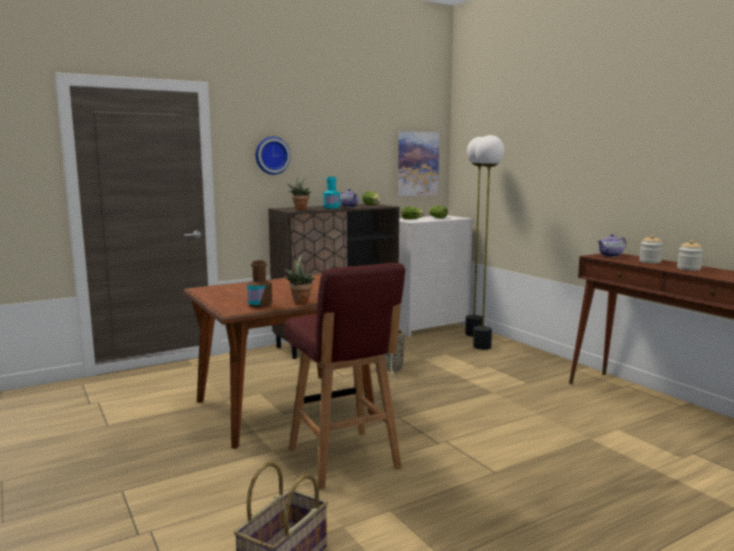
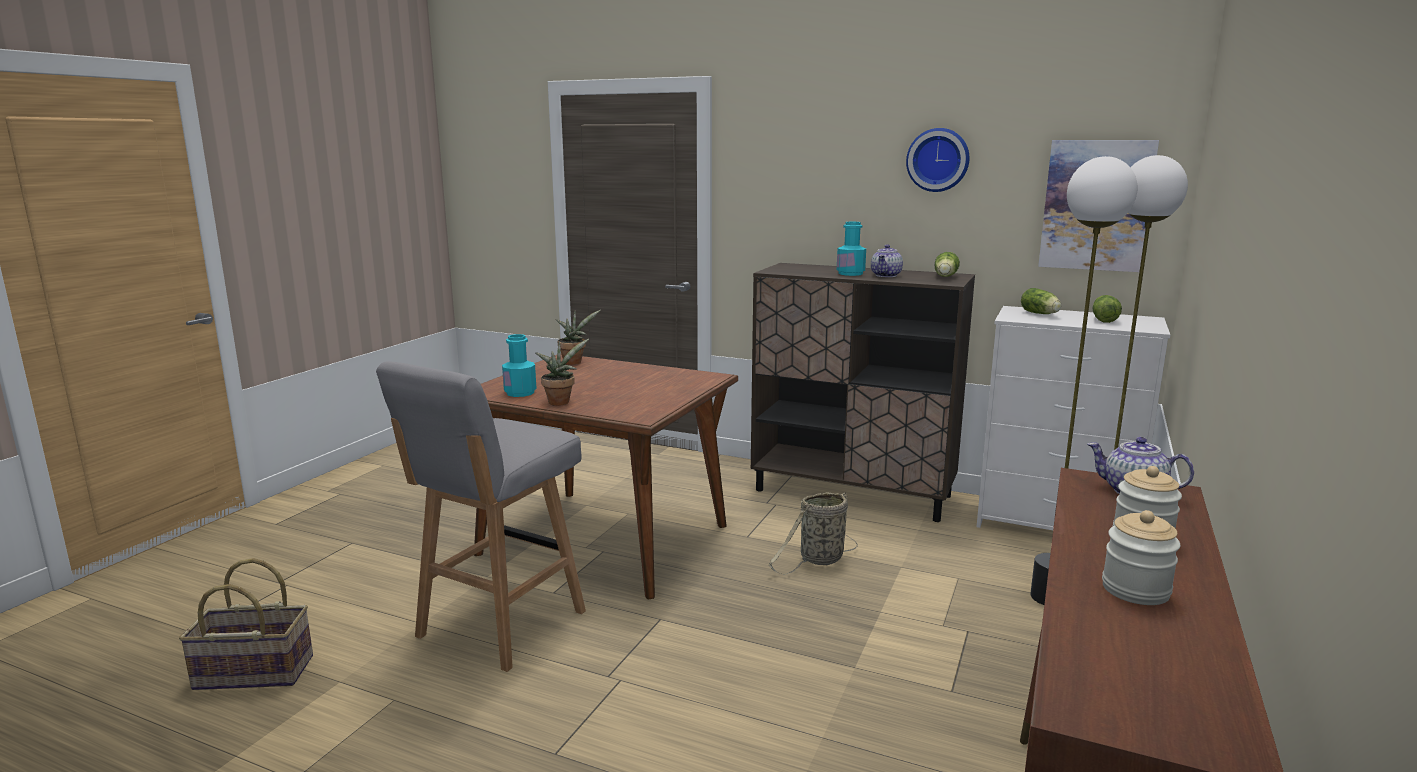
camera: 55 degrees right, 5 degrees up
brown bottle [247,260,272,308] -> turquoise bottle [502,334,537,397]
wall clock [256,137,291,175] -> wall clock moved to [906,128,969,192]
red stool [285,263,405,489] -> grey stool [376,361,586,672]
potted plant [287,177,311,210] -> potted plant moved to [555,310,601,365]

